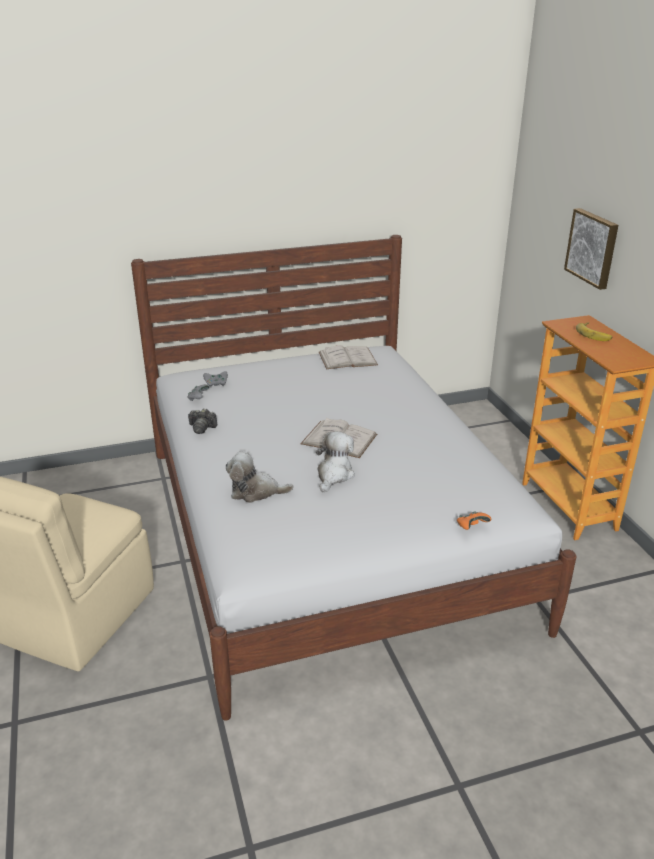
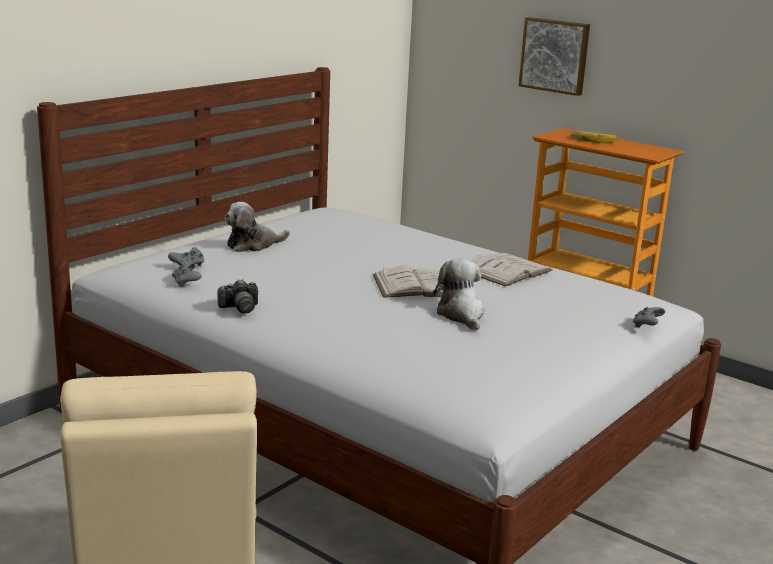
camera: 35 degrees left, 10 degrees down
plush toy [226,451,294,503] -> plush toy moved to [224,202,290,252]
white book [319,345,378,369] -> white book moved to [470,253,552,287]
orange game controller [457,512,491,530] -> grey game controller [633,307,665,328]

